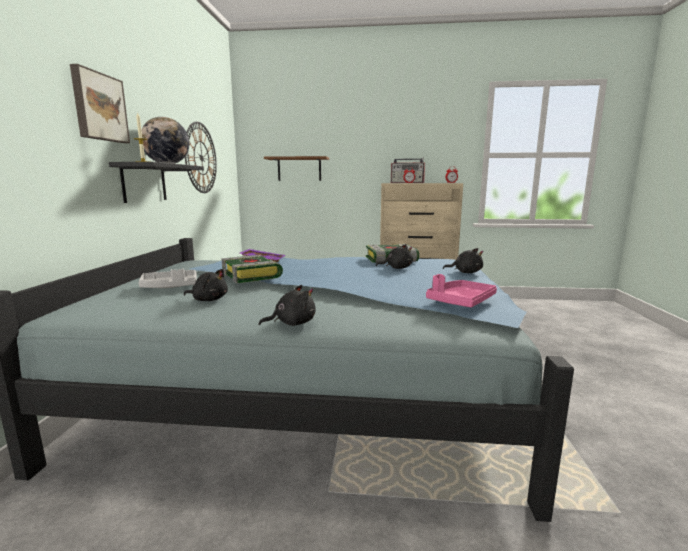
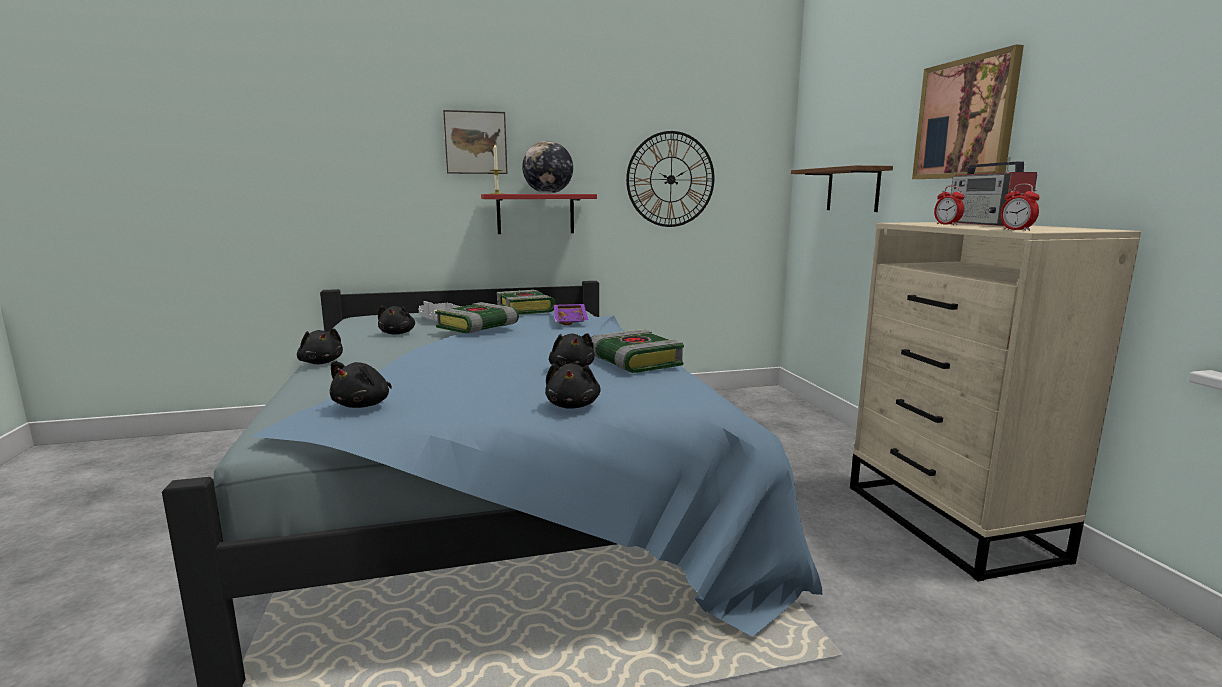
camera: 70 degrees right, 0 degrees up
black shelf [109,162,204,203] -> red shelf [481,194,597,234]
pink tray [426,274,497,307] -> black plush toy [330,361,392,408]
none -> book [497,290,556,315]
none -> picture [912,44,1024,179]

